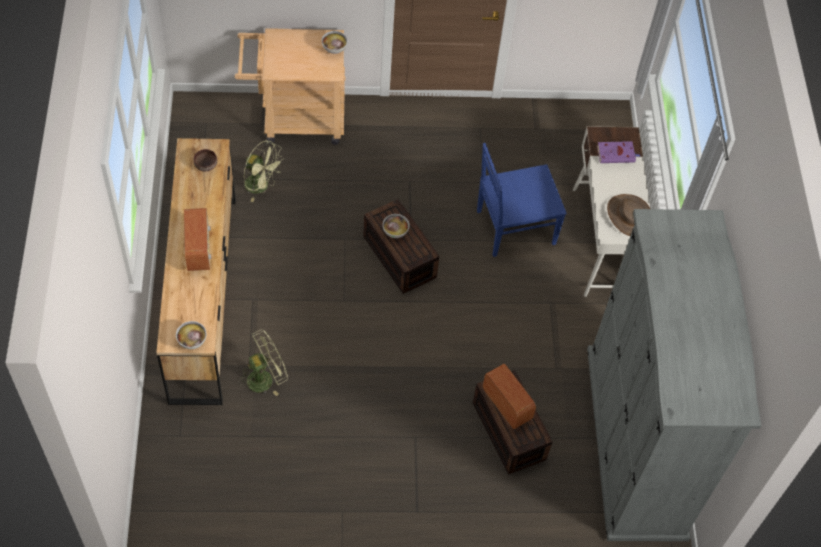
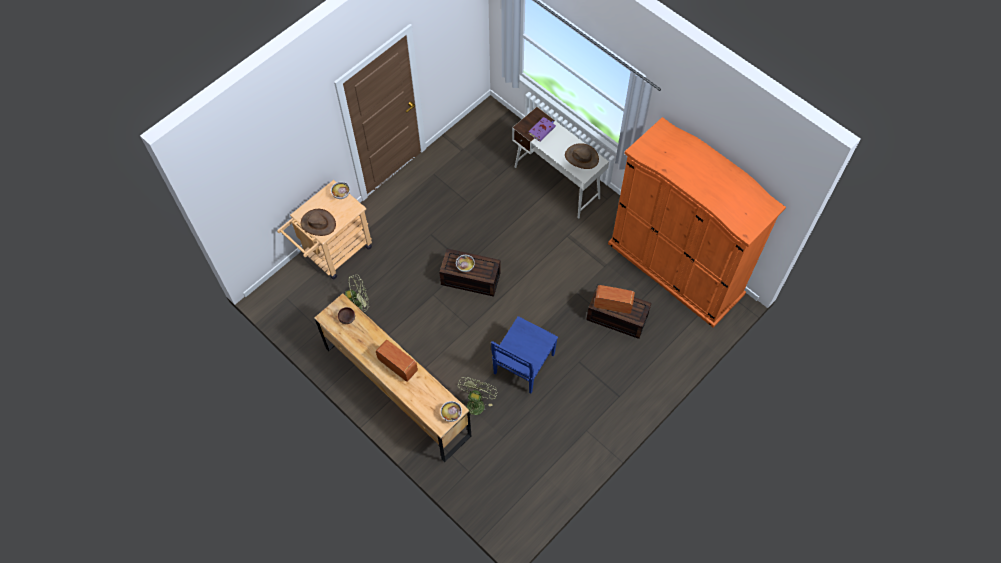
camera: 40 degrees left, 5 degrees up
blue chair [477,143,567,257] -> blue chair moved to [491,316,558,393]
grey wardrobe [587,209,761,541] -> orange wardrobe [608,117,786,327]
none -> brown hat [301,209,336,236]

